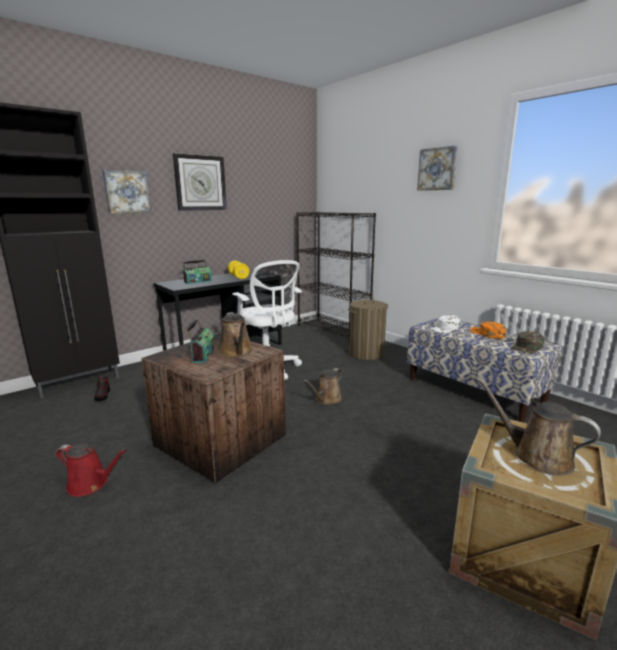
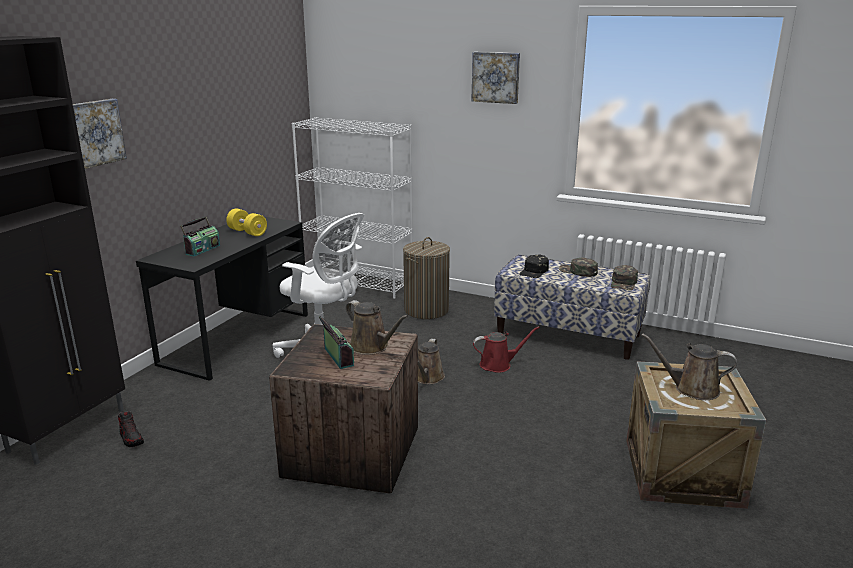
camera: 25 degrees left, 5 degrees up
red watering can [56,443,127,497] -> red watering can moved to [473,326,540,373]
wall clock [173,153,227,211] -> none
black bookcase [296,212,376,339] -> white bookcase [292,117,413,299]
white cap [430,315,460,333] -> black cap [519,254,549,278]
orange cap [470,322,506,339] -> green cap [559,258,598,277]

